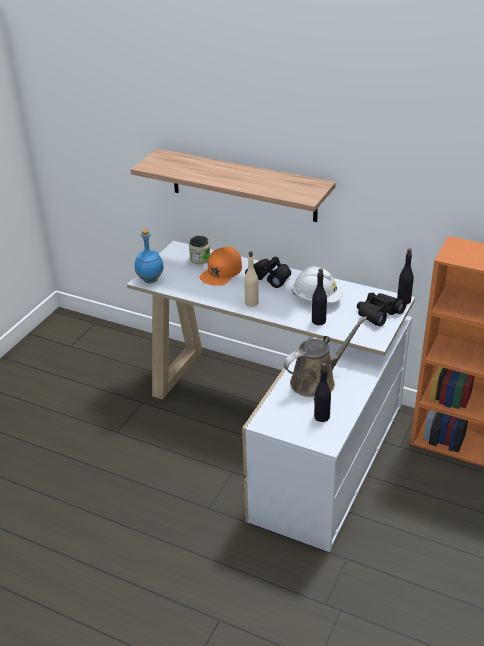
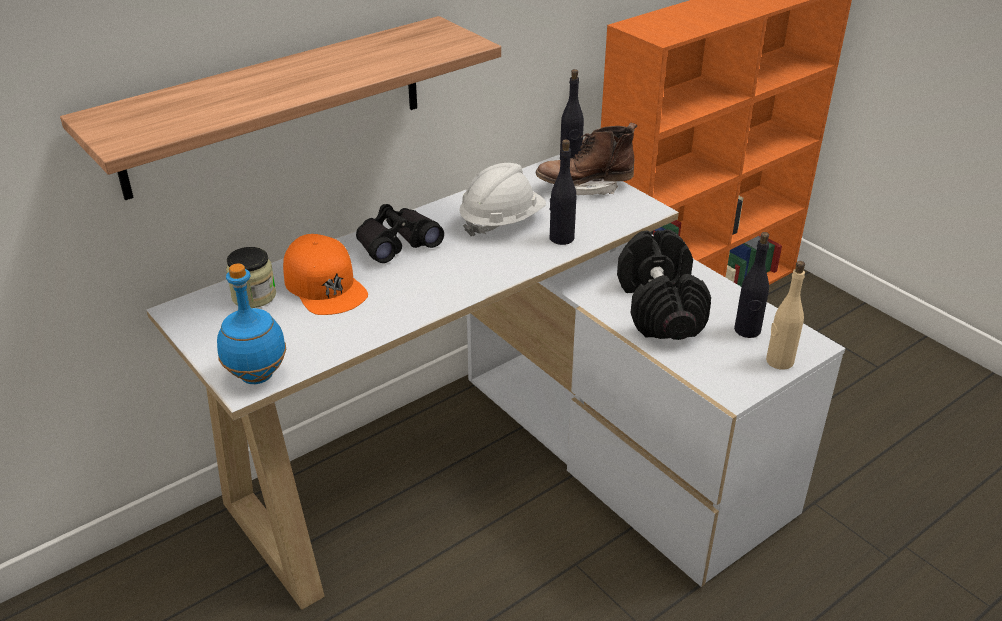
camera: 65 degrees left, 0 degrees up
beige bottle [244,251,259,307] -> beige bottle moved to [766,261,805,370]
brown watering can [284,316,367,397] -> black dumbbell [617,229,711,340]
black binoculars [357,292,406,326] -> brown boot [536,122,637,195]

